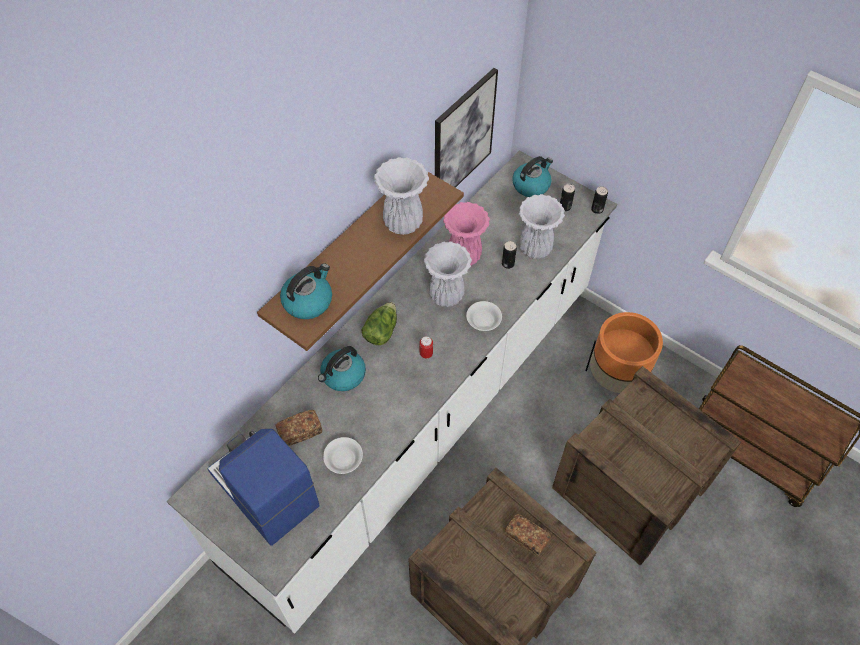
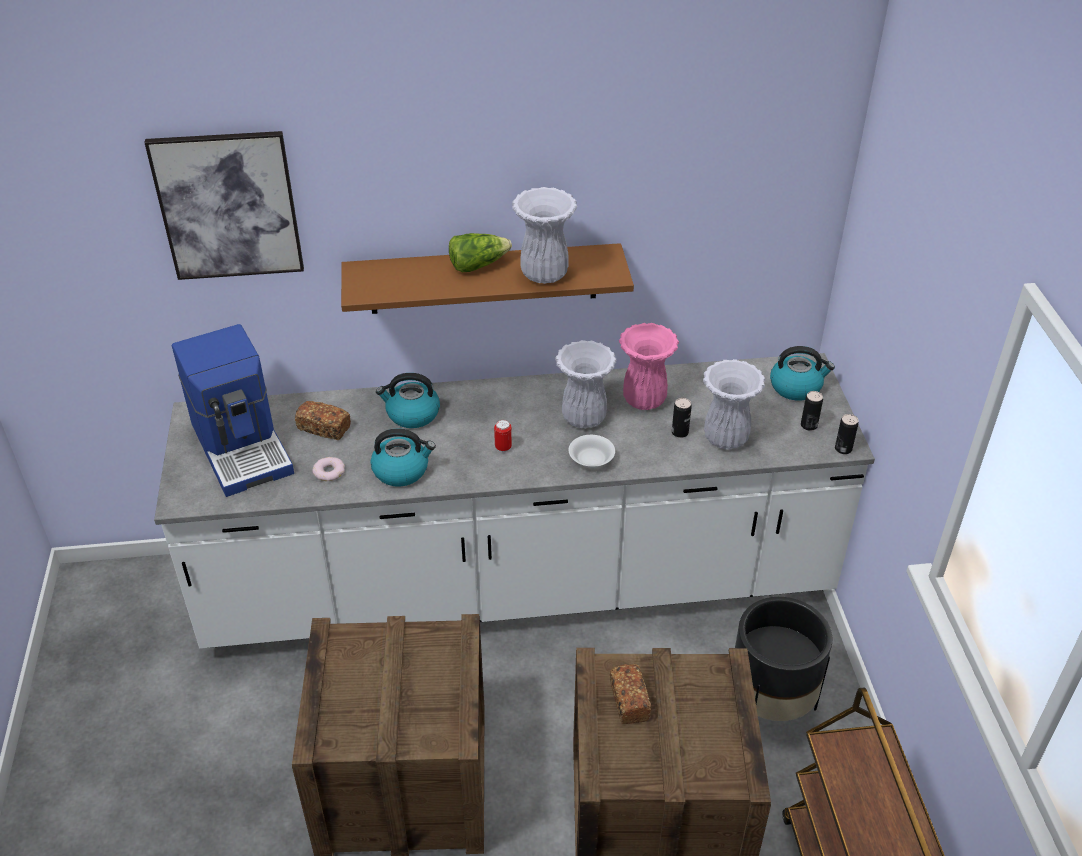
camera: 45 degrees right, 15 degrees down
coffee machine [207,429,319,546] -> coffee machine turned 150 degrees clockwise [172,324,294,497]
kettle [280,263,332,319] -> kettle moved to [371,429,436,487]
white bowl [323,437,363,474] -> donut [312,457,345,481]
lettuce [361,302,397,345] -> lettuce moved to [449,233,512,272]
picture [435,68,498,188] -> picture moved to [144,131,304,280]
bread [505,514,551,557] -> bread moved to [610,664,651,724]
orange planter [585,312,663,393] -> black planter [735,597,832,721]

